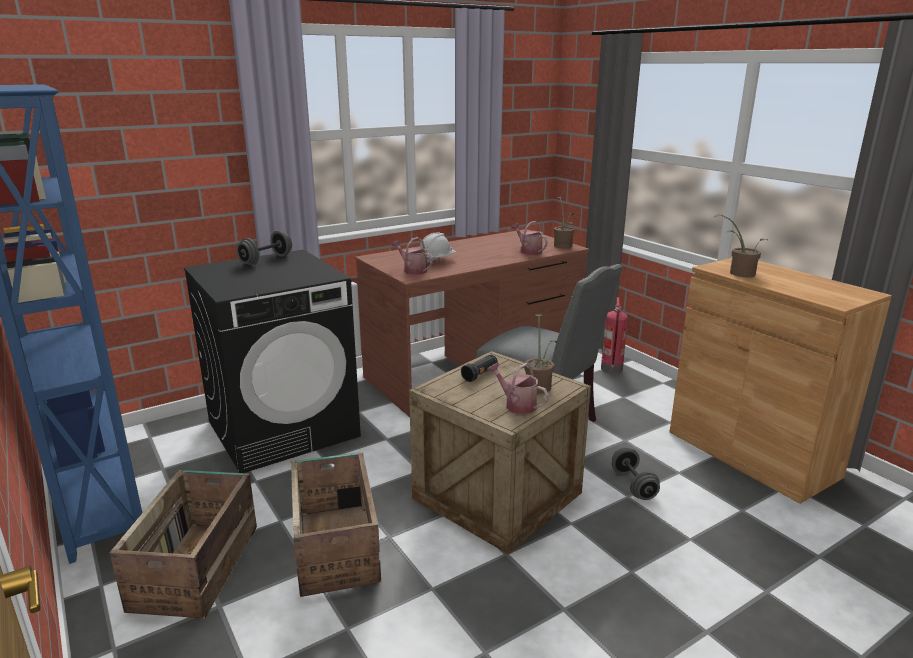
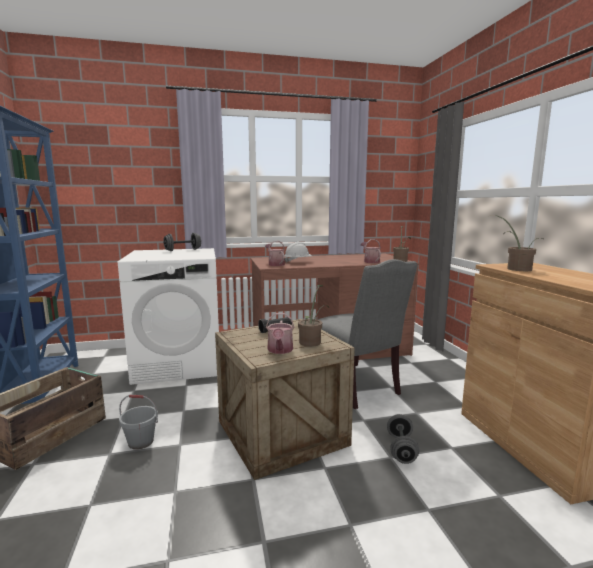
camera: 20 degrees right, 10 degrees down
black washing machine [184,249,361,473] -> white washing machine [118,248,219,385]
crate [291,452,381,597] -> grey bucket [119,395,158,450]
watering can [487,362,549,414] -> watering can turned 150 degrees counterclockwise [266,313,294,354]
fire extinguisher [601,297,628,373] -> none

